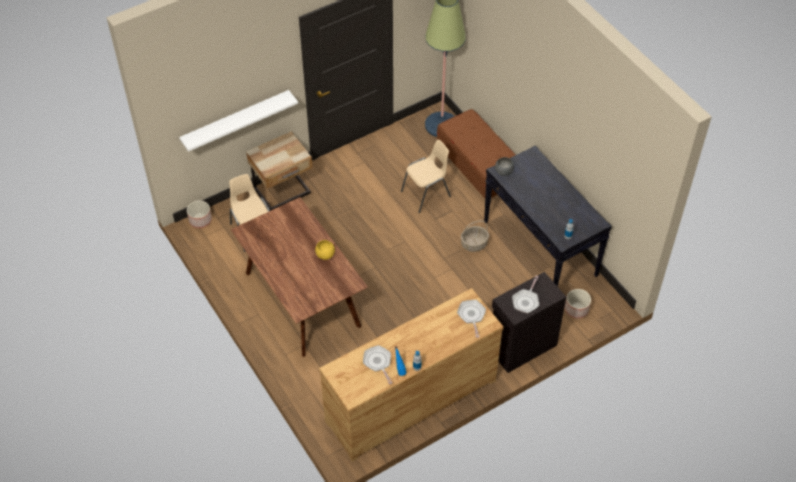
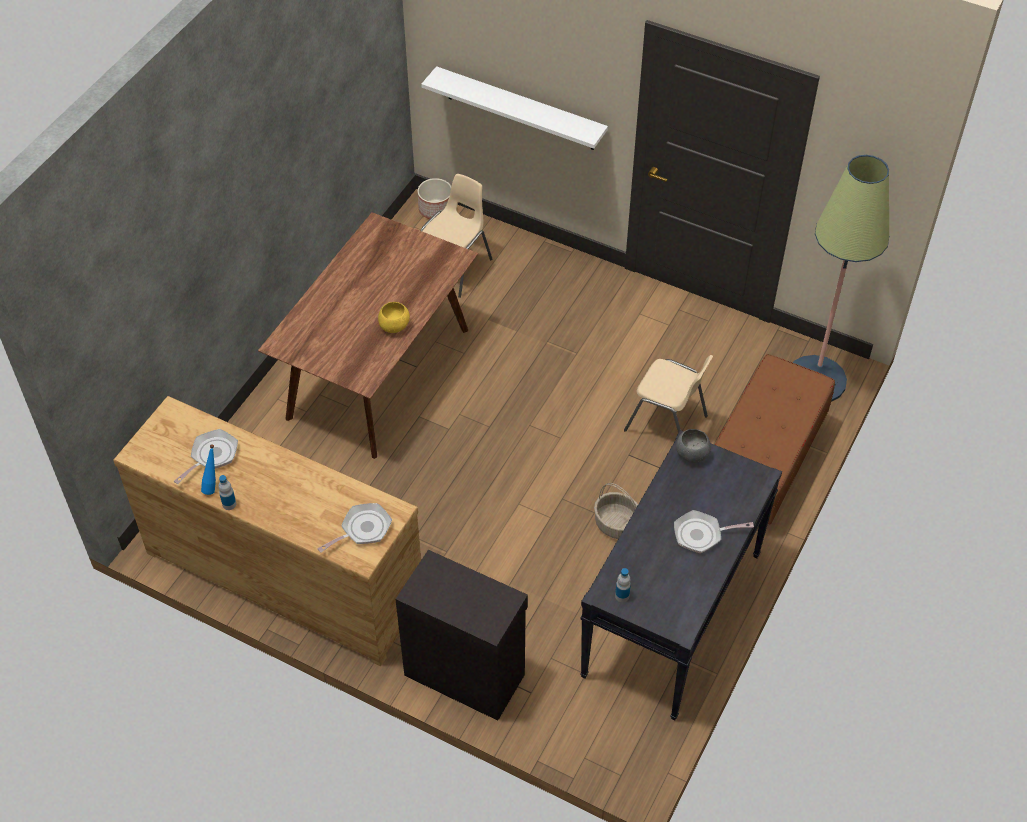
camera: 60 degrees right, 0 degrees up
beige nightstand [246,131,313,211] -> none
frying pan [512,275,539,314] -> frying pan moved to [674,510,754,554]
planter [565,289,591,318] -> none

